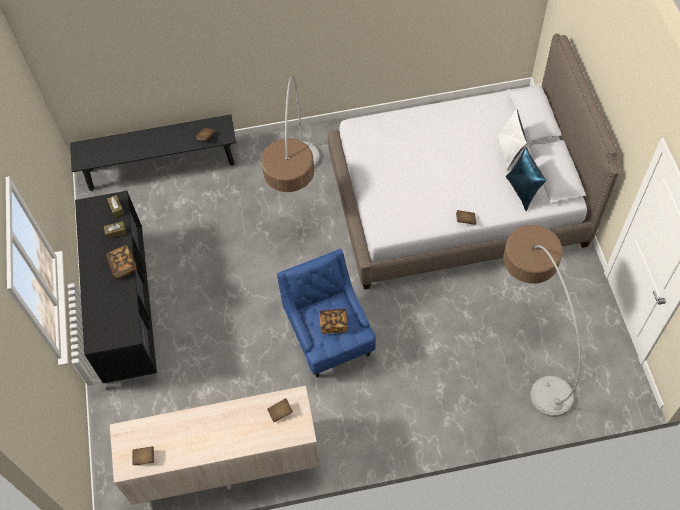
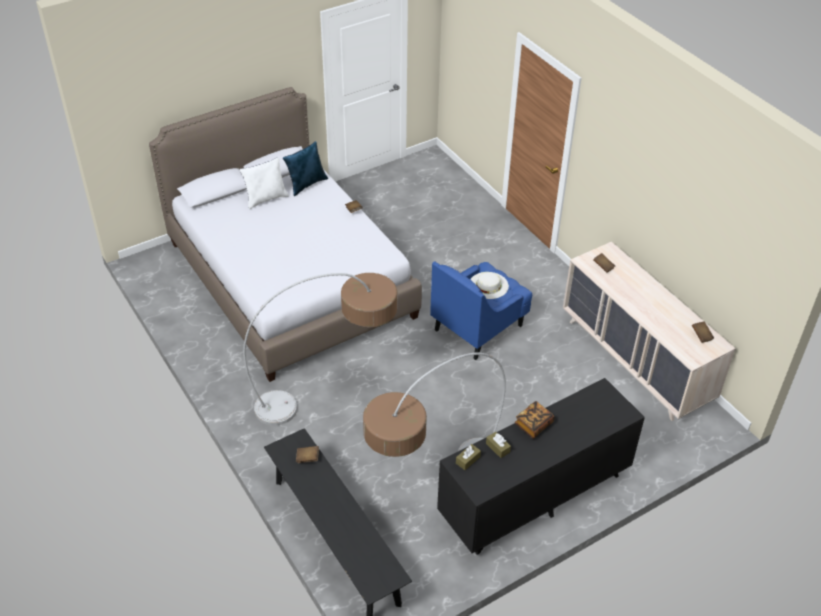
camera: 115 degrees left, 15 degrees down
book [319,308,348,334] -> white hat [470,272,509,299]
floor lamp [503,225,581,417] -> floor lamp moved to [363,353,506,457]

